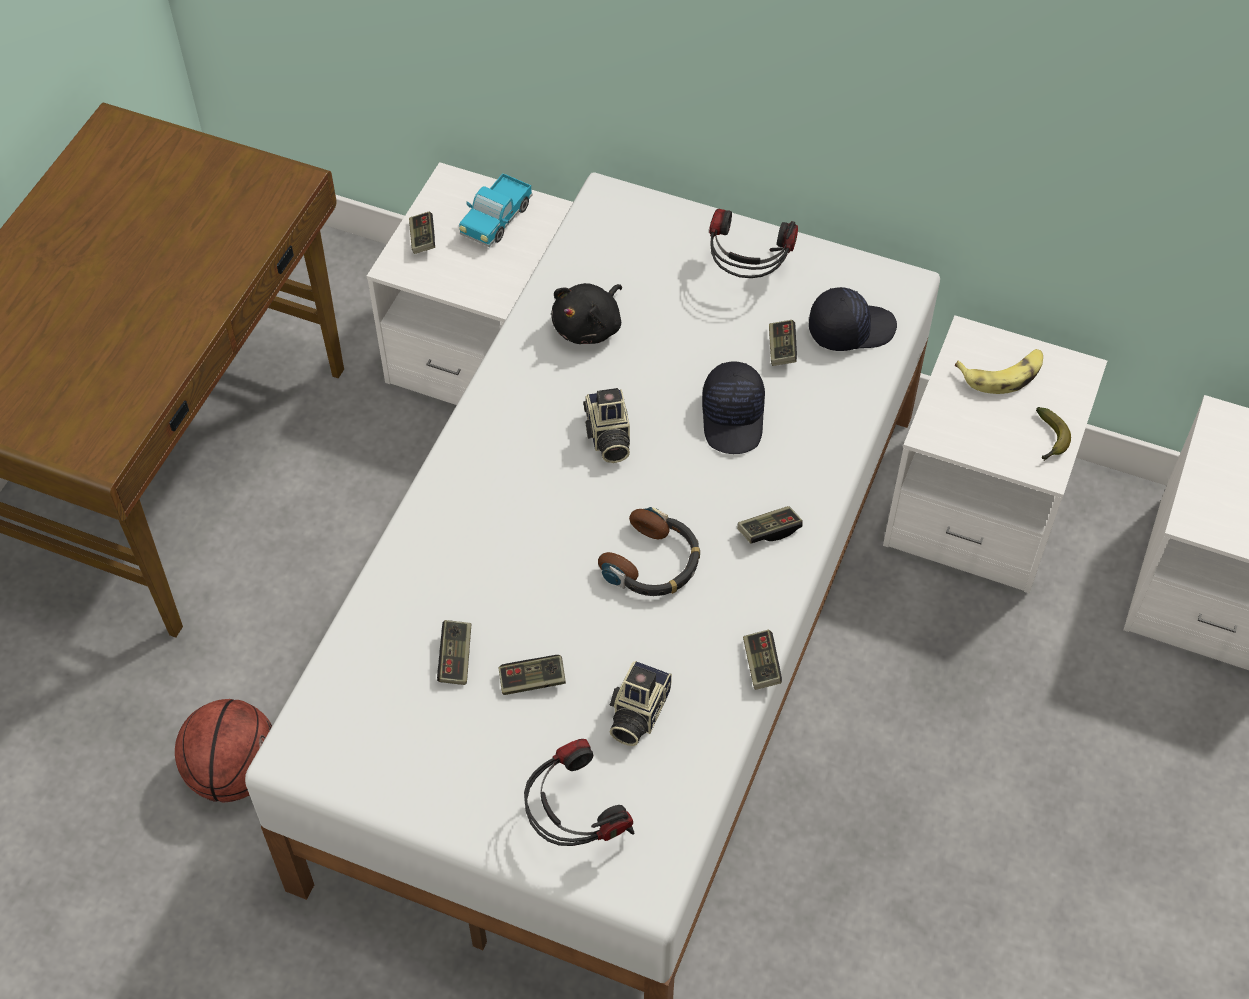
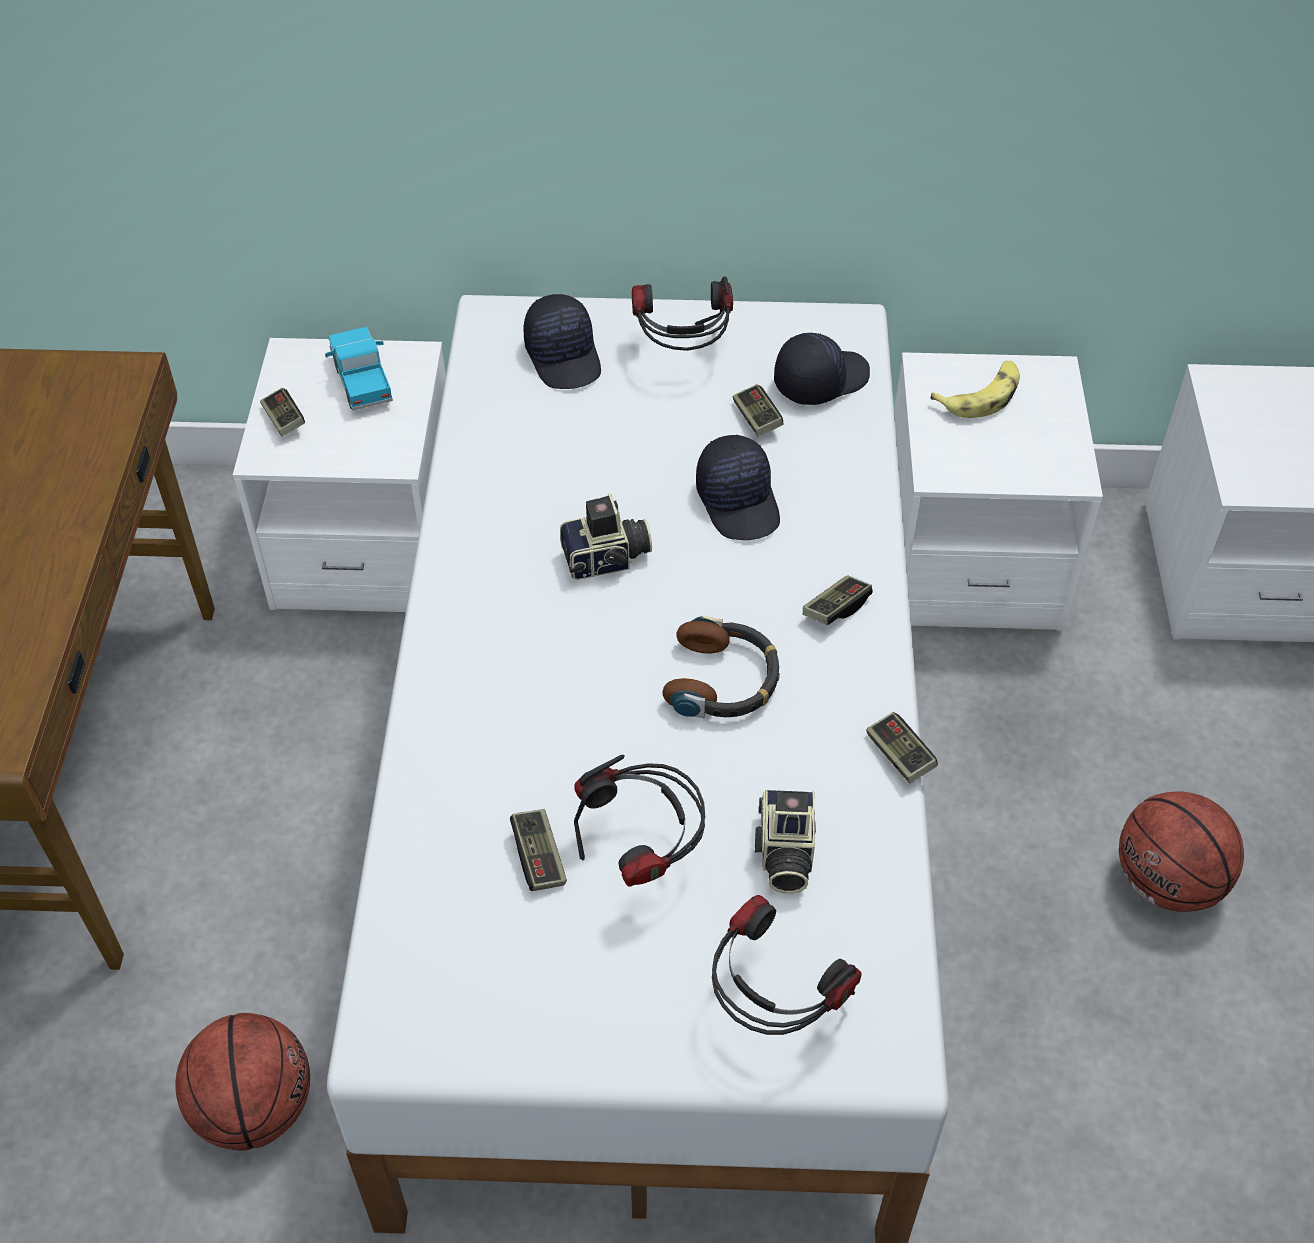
camera: 20 degrees left, 5 degrees down
toy truck [459,173,533,247] -> toy truck turned 150 degrees clockwise [325,327,393,410]
game controller [499,655,566,695] -> headphones [574,755,705,887]
black plush toy [551,283,622,344] -> none
camera [583,388,630,463] -> camera turned 75 degrees counterclockwise [560,493,652,580]
banana [1036,407,1071,461] -> none
none -> black cap [523,294,601,389]
none -> basketball [1119,792,1244,912]

